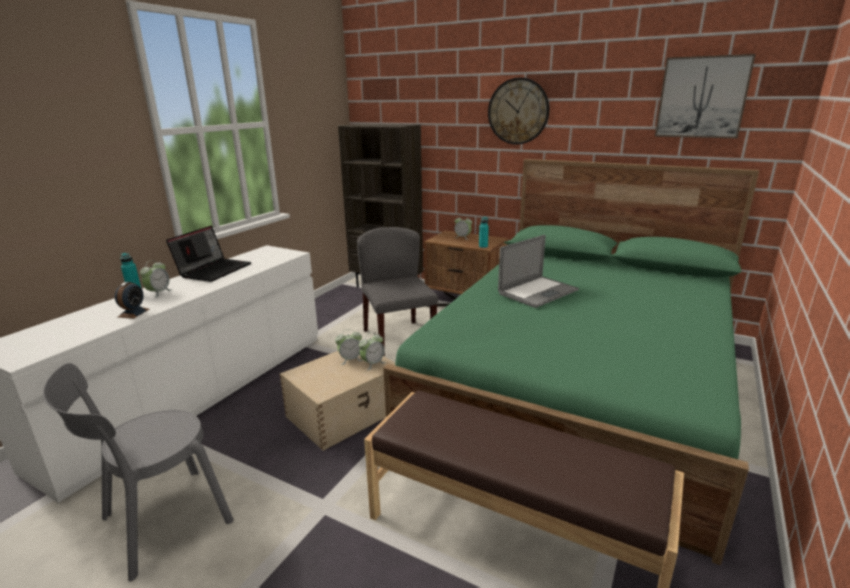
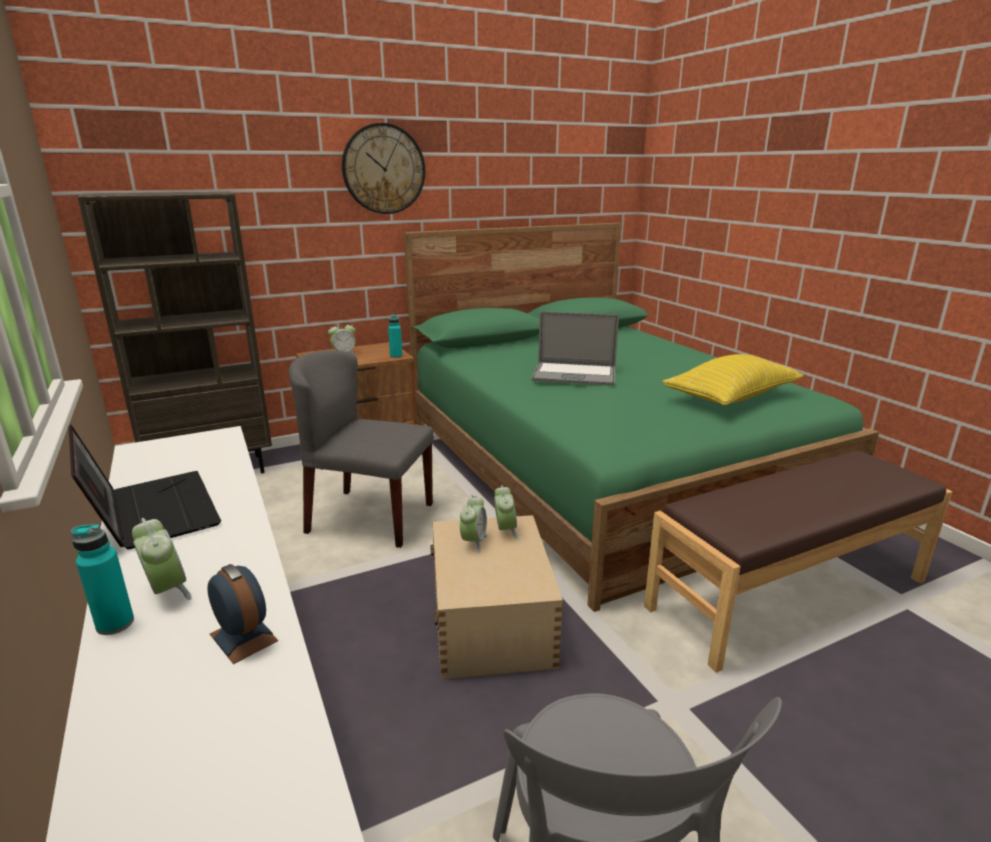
camera: 55 degrees left, 0 degrees up
laptop [498,235,579,308] -> laptop turned 105 degrees clockwise [532,311,619,386]
picture [655,54,756,138] -> none
none -> yellow pillow [662,354,804,406]

